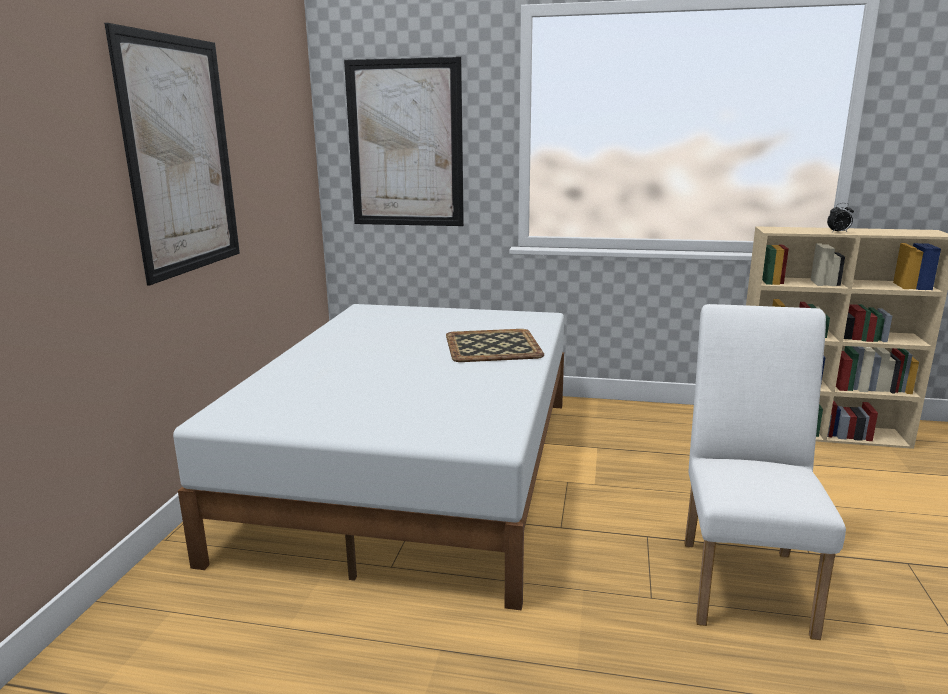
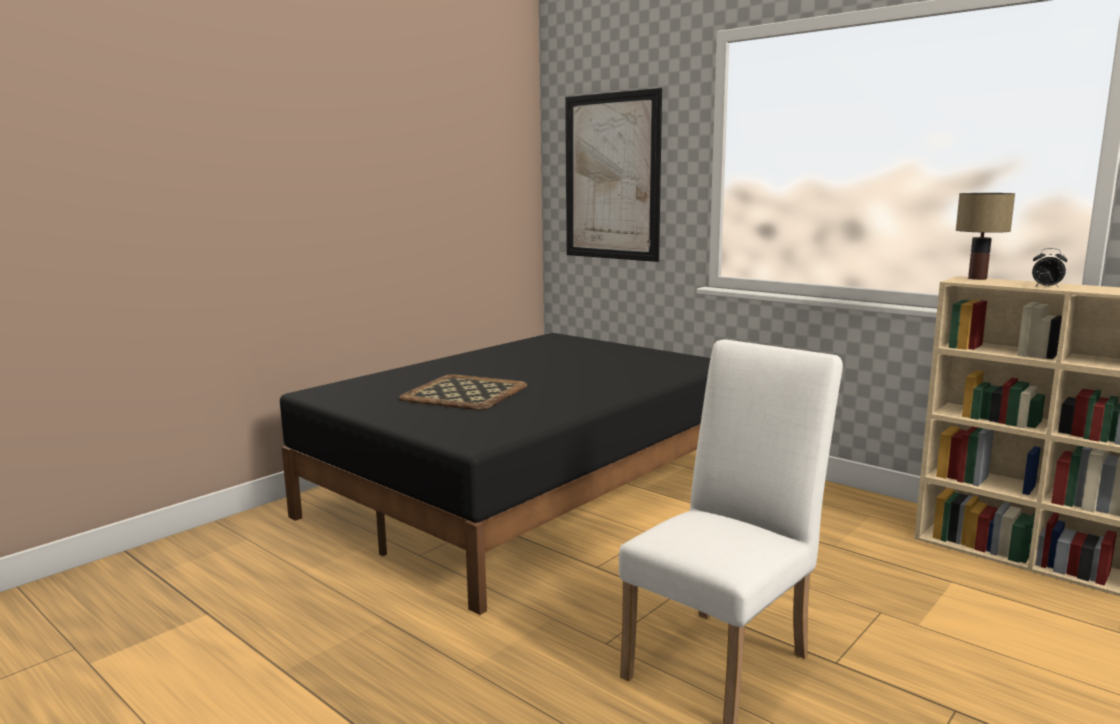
camera: 30 degrees right, 5 degrees down
picture [104,23,240,286] -> none
white bed [173,304,564,611] -> black bed [280,333,710,615]
tray [446,329,544,362] -> tray moved to [399,374,527,410]
none -> table lamp [956,193,1015,280]

